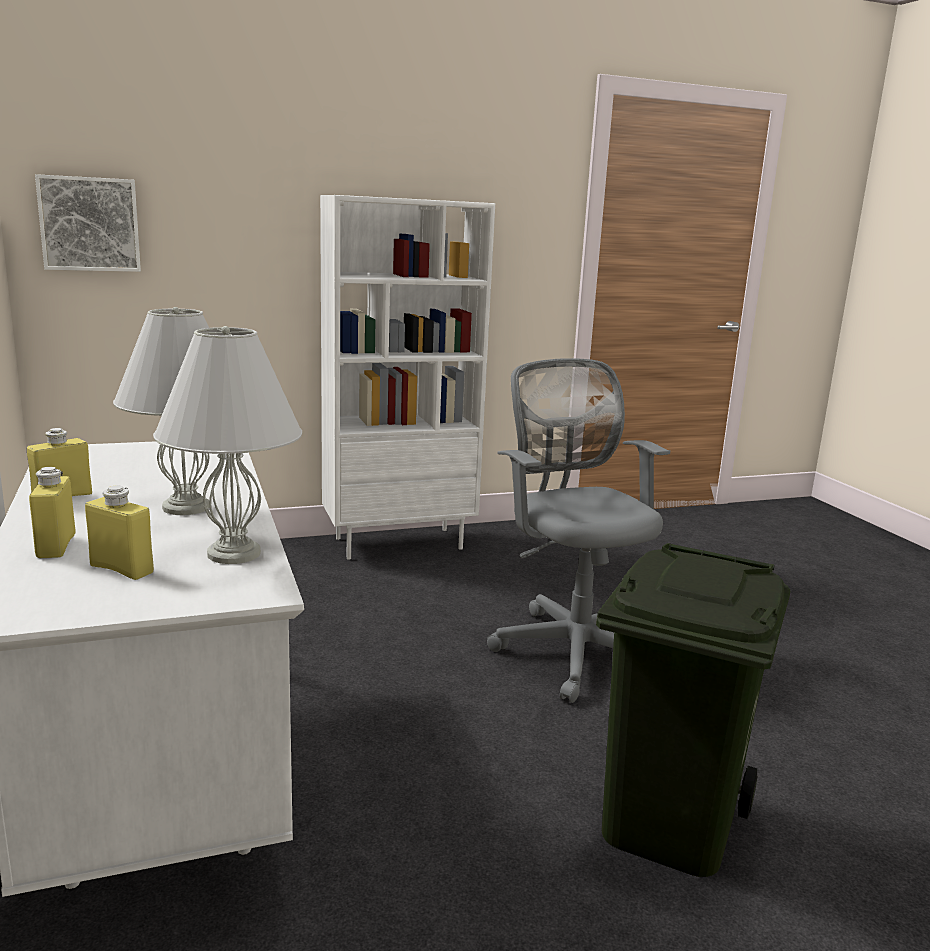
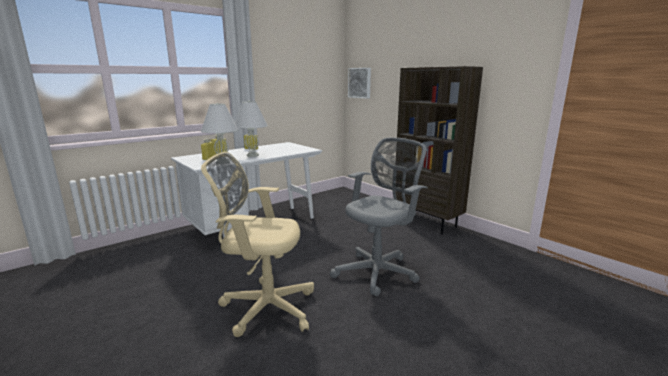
camera: 70 degrees right, 0 degrees up
white bookcase [320,195,495,560] -> brown bookcase [395,66,483,234]
green trash can [596,543,790,877] -> beige office chair [201,152,314,337]

